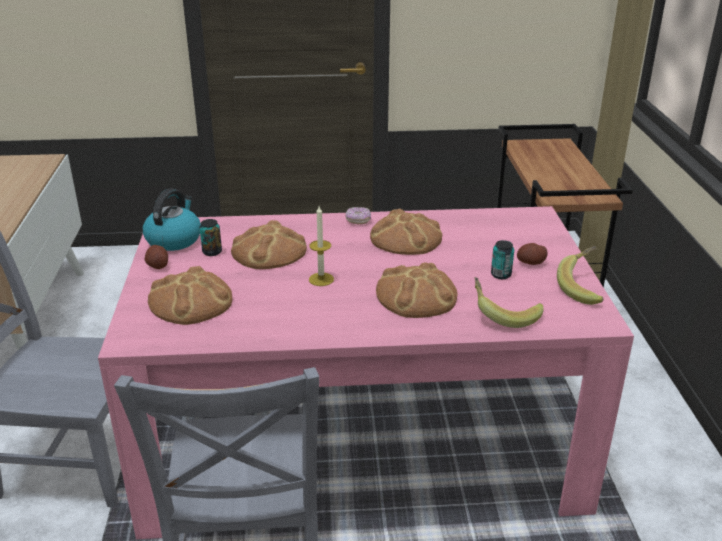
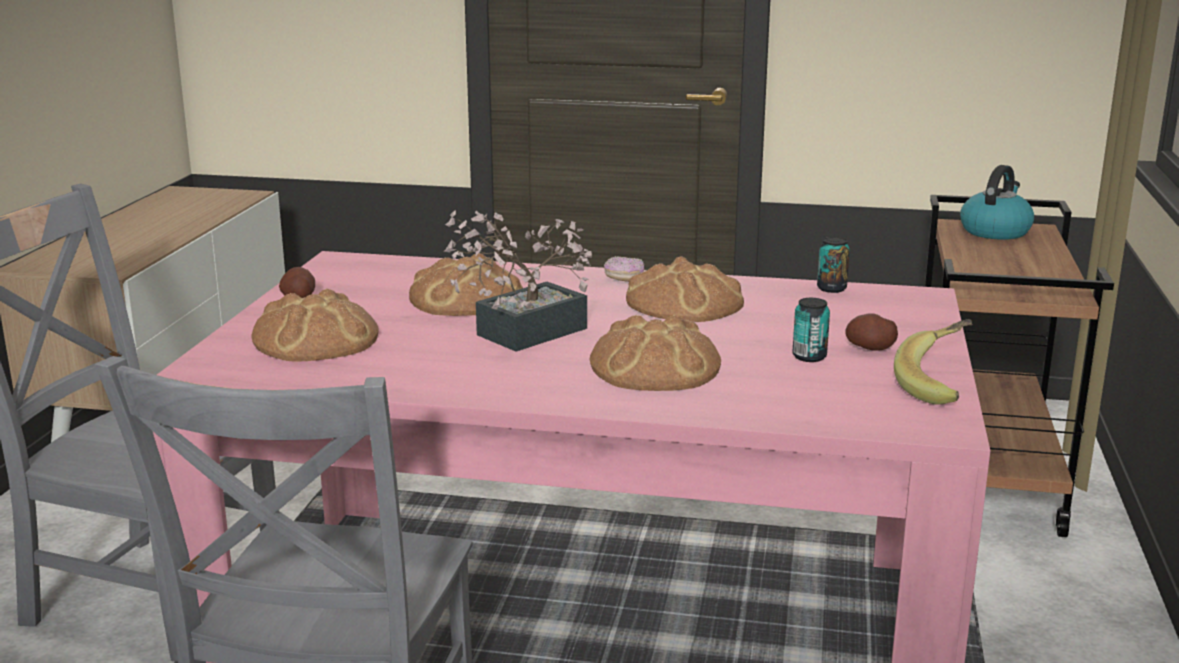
camera: 15 degrees right, 10 degrees down
kettle [143,188,201,251] -> kettle moved to [960,165,1034,240]
can [200,219,222,256] -> can moved to [817,237,850,293]
candle [309,206,334,286] -> potted plant [444,210,592,351]
banana [474,277,544,328] -> none

